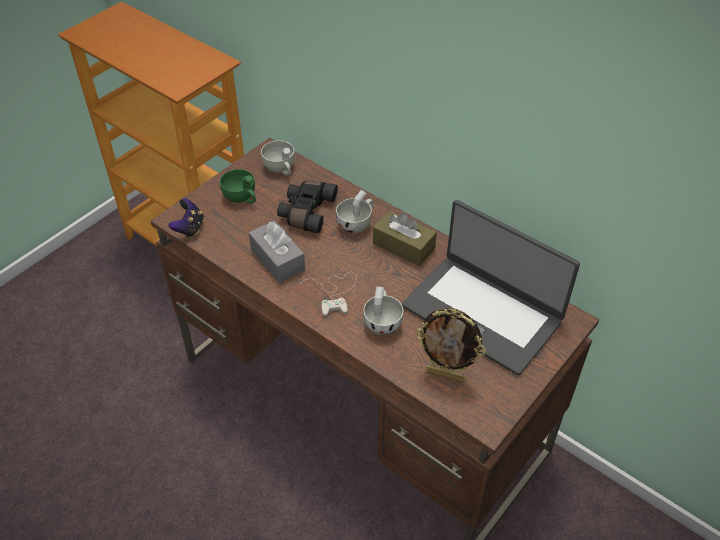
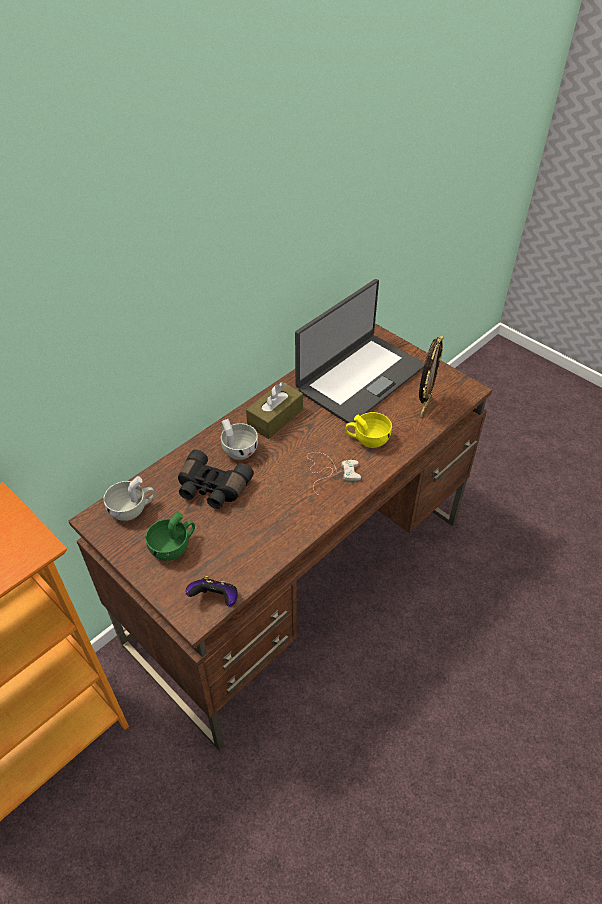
camera: 85 degrees left, 0 degrees up
grey tissue box [249,221,305,283] -> none
white cup [363,286,403,335] -> yellow cup [345,412,392,448]

